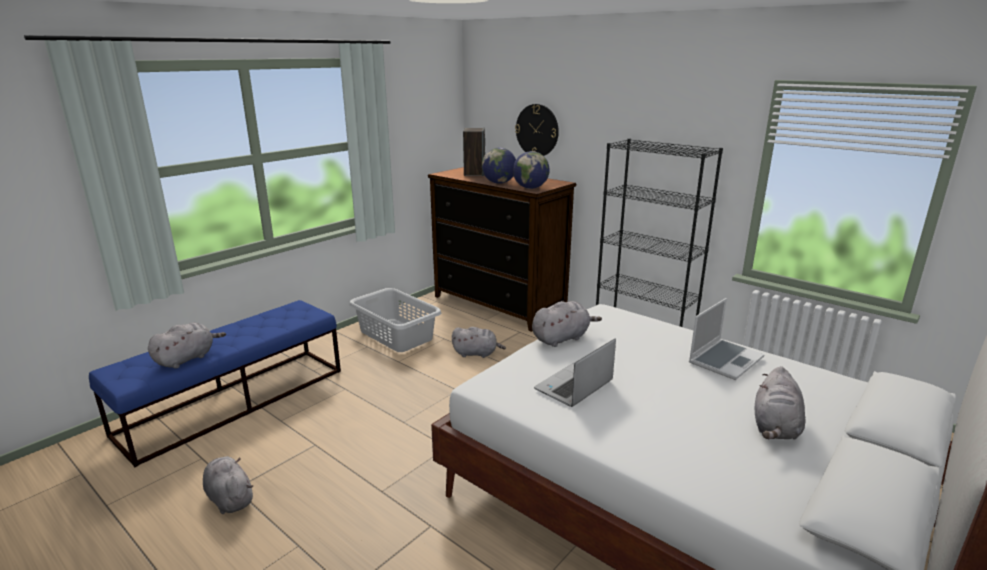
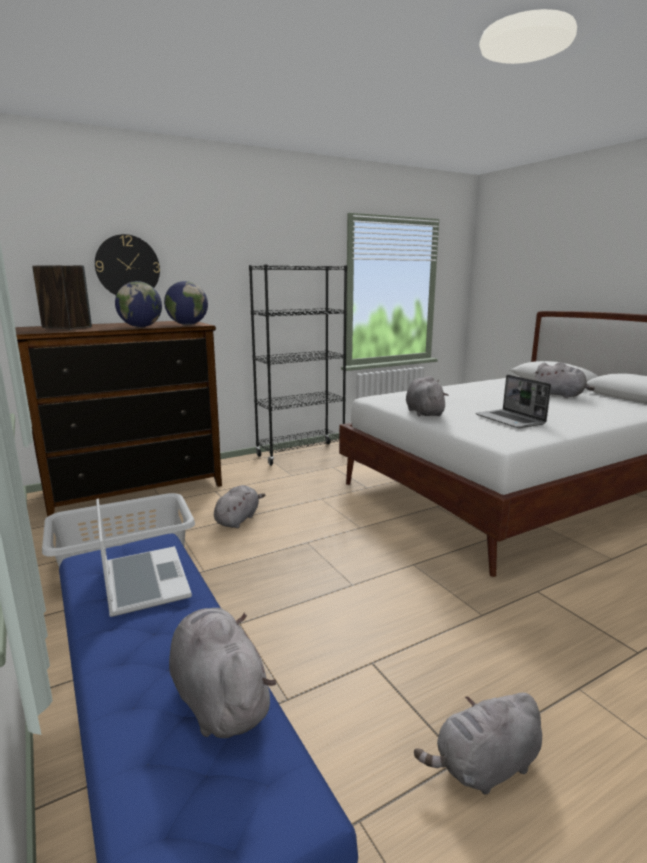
camera: 70 degrees left, 5 degrees down
laptop [689,298,765,380] -> laptop moved to [96,498,192,617]

